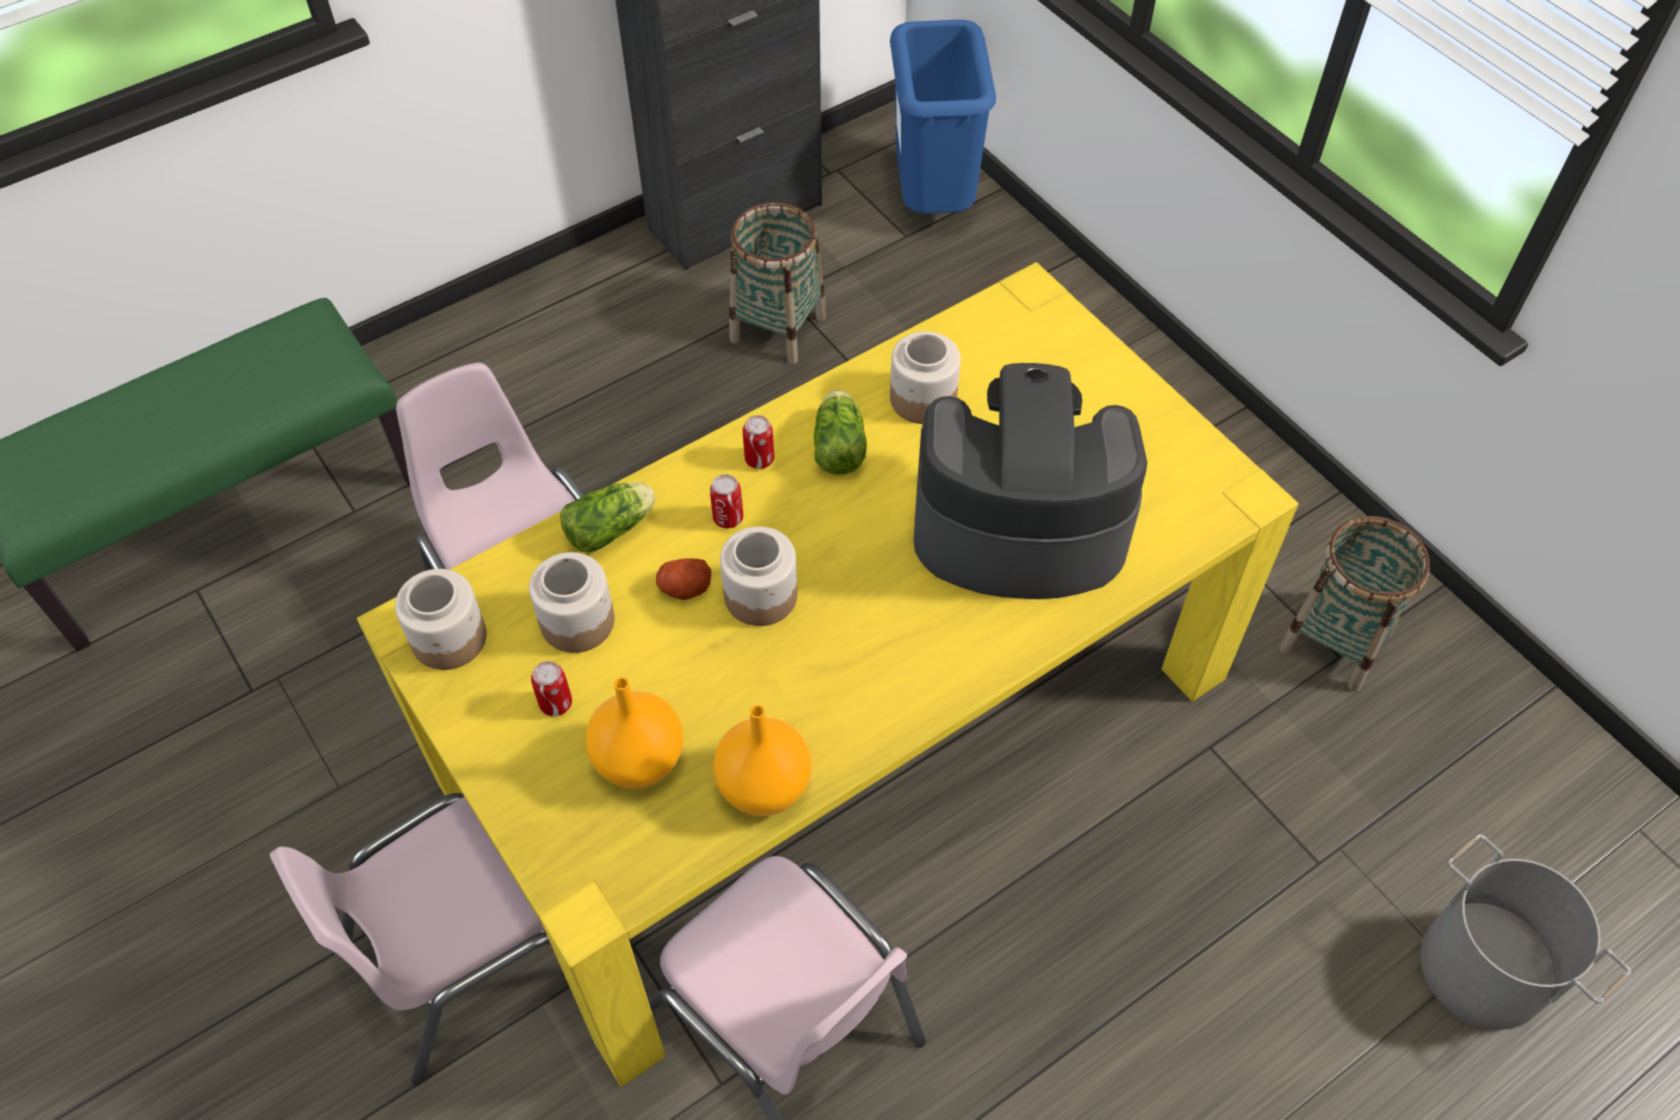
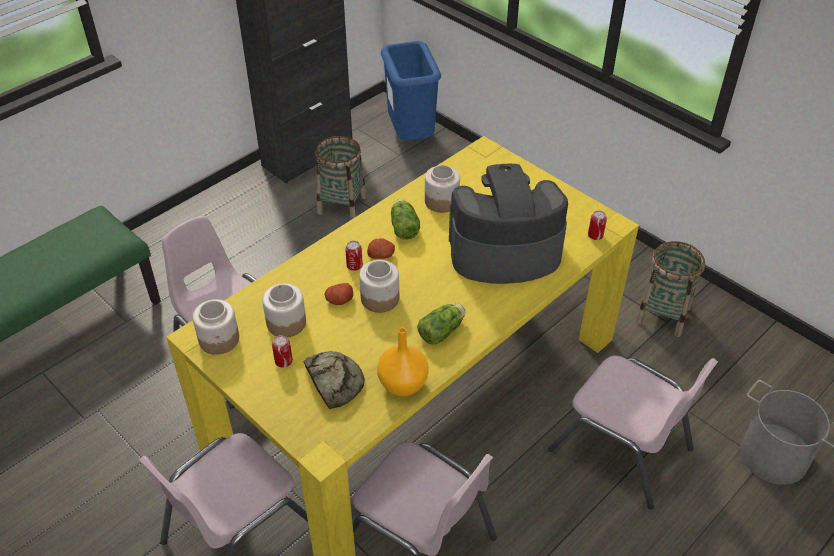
camera: 10 degrees left, 10 degrees down
lettuce [560,482,655,552] -> lettuce moved to [417,303,465,345]
orange vase [585,677,684,789] -> bread [303,351,365,409]
can [743,415,774,469] -> can moved to [588,211,607,240]
none -> potato [367,238,395,259]
none -> pink chair [548,355,718,509]

